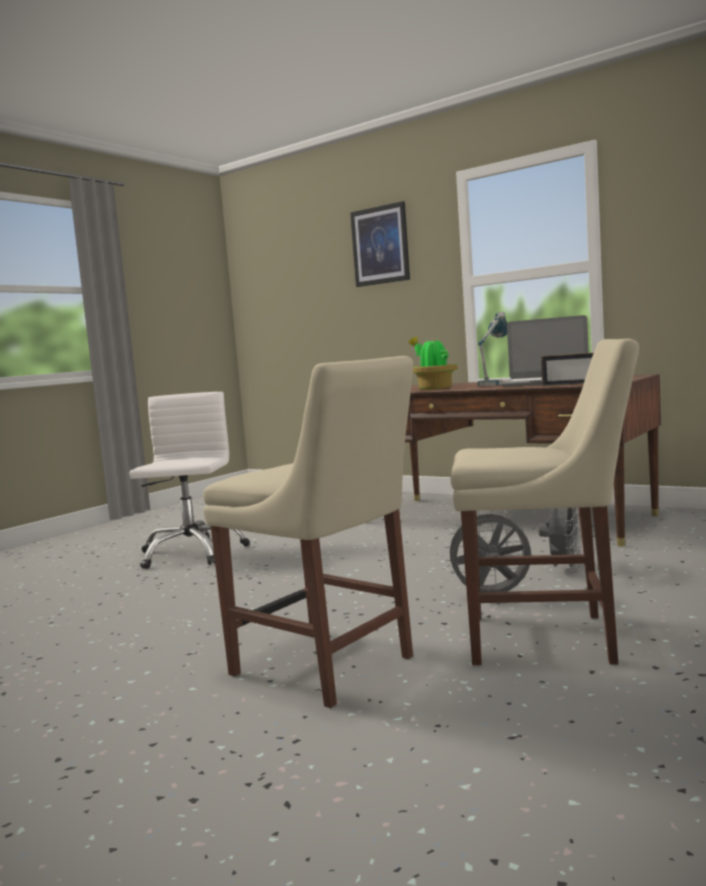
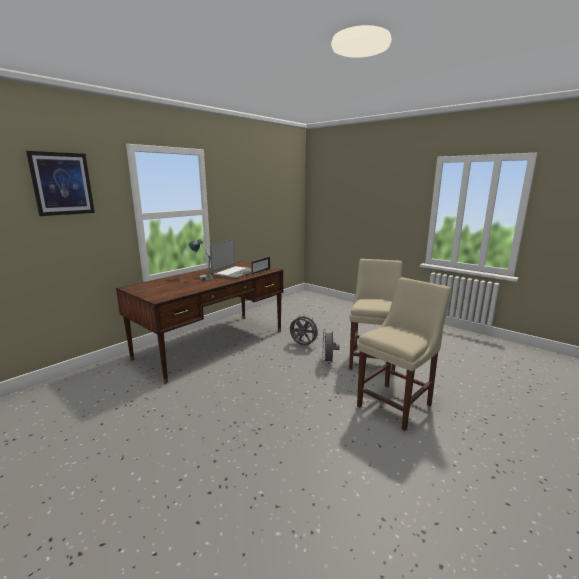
camera: 85 degrees left, 10 degrees up
white office chair [129,392,250,569] -> none
potted plant [409,337,458,390] -> none

